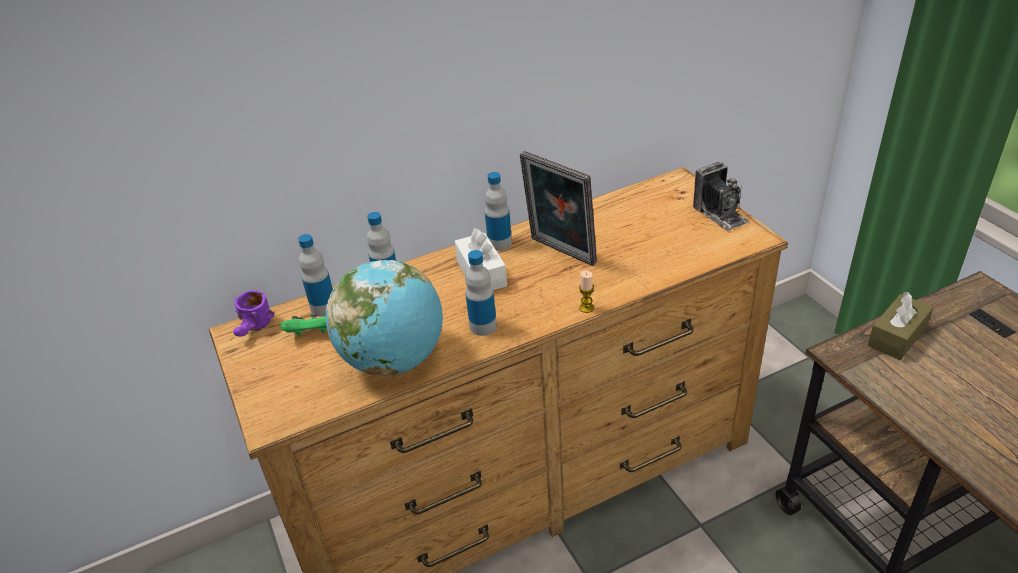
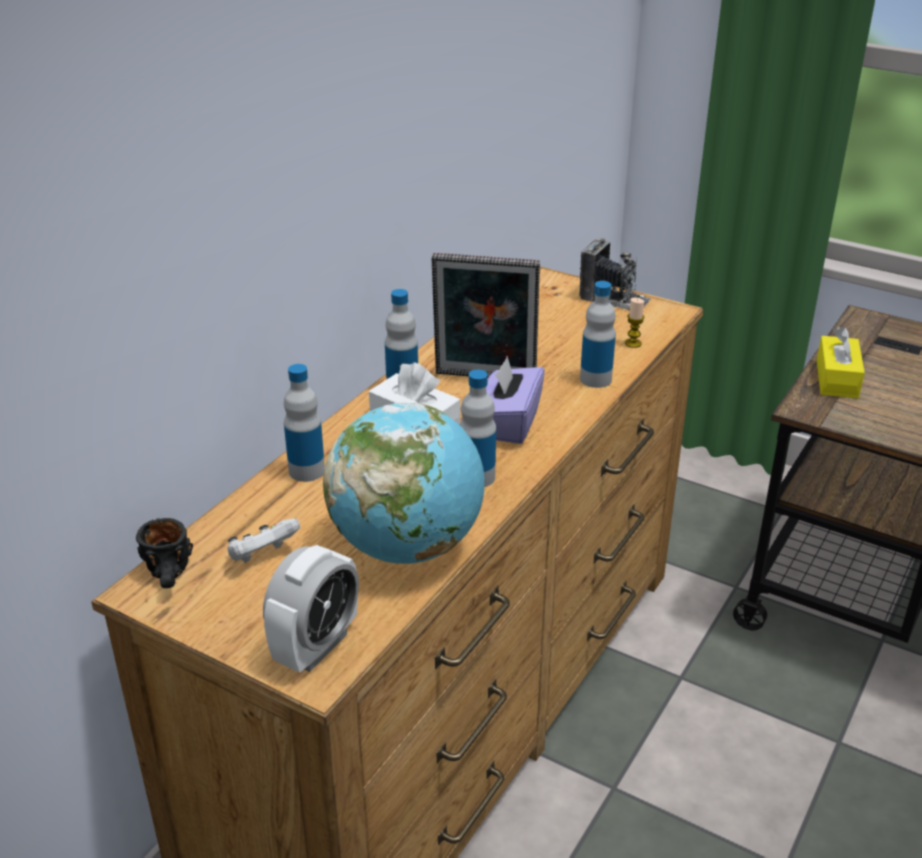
camera: 35 degrees left, 5 degrees down
purple mug [233,290,274,337] -> black mug [136,518,193,588]
green game controller [280,315,327,335] -> white game controller [227,518,300,563]
bottle [298,234,333,317] -> bottle moved to [580,281,616,388]
candle [579,271,594,313] -> candle moved to [625,297,645,348]
brown tissue box [868,292,933,360] -> yellow tissue box [816,327,865,398]
none -> alarm clock [263,545,359,673]
none -> purple tissue box [486,356,545,444]

